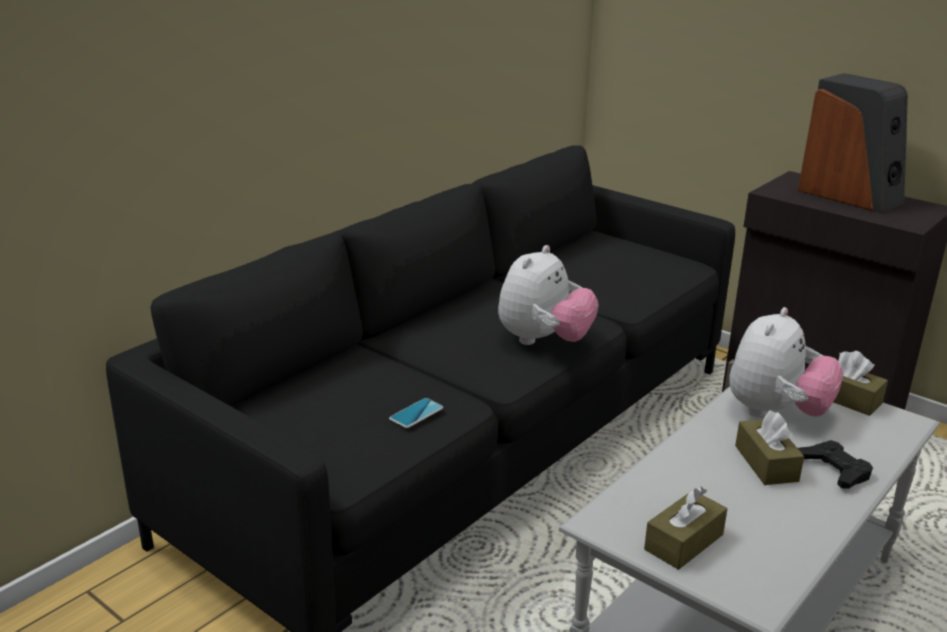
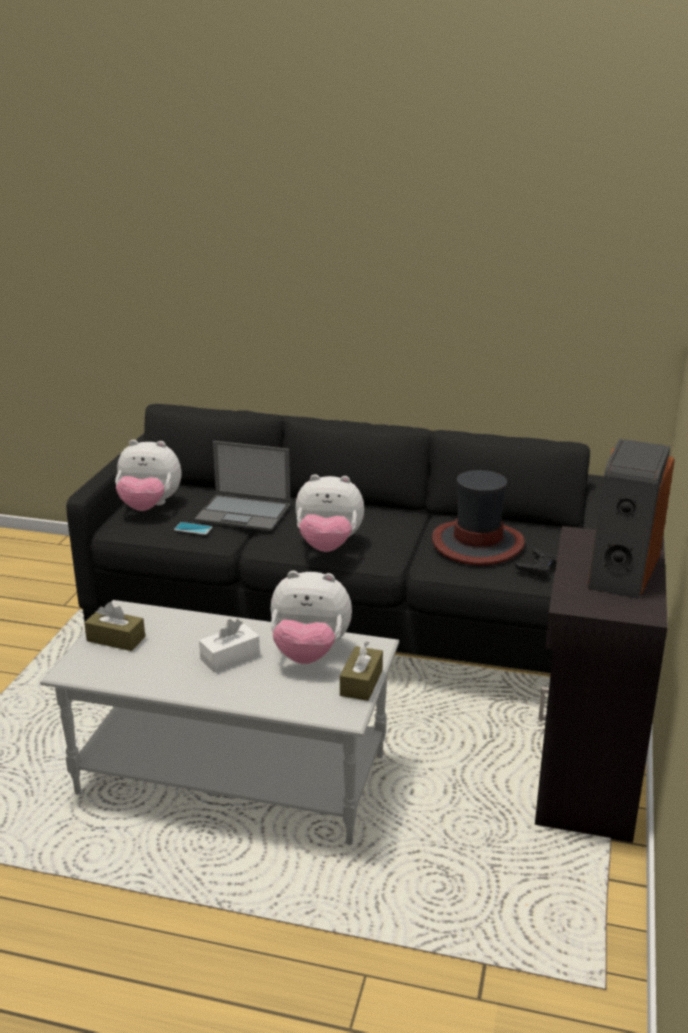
camera: 65 degrees right, 0 degrees up
brown tissue box [735,410,804,485] -> white tissue box [199,619,260,672]
black game controller [798,440,873,489] -> black game controller moved to [515,547,558,578]
none -> plush toy [115,440,181,511]
none -> laptop [194,441,291,531]
none -> hat [432,470,525,565]

